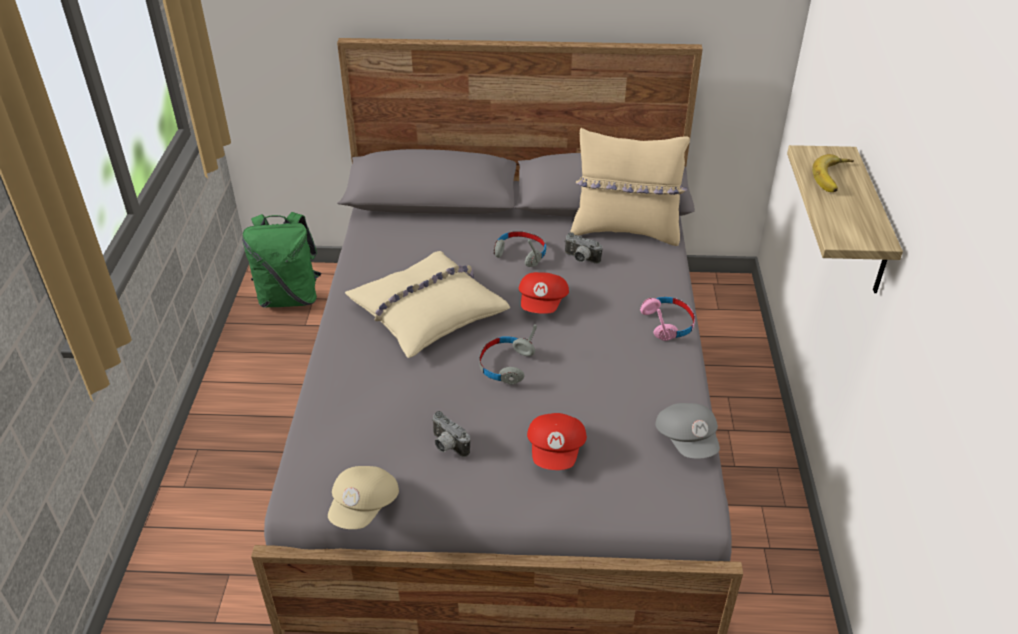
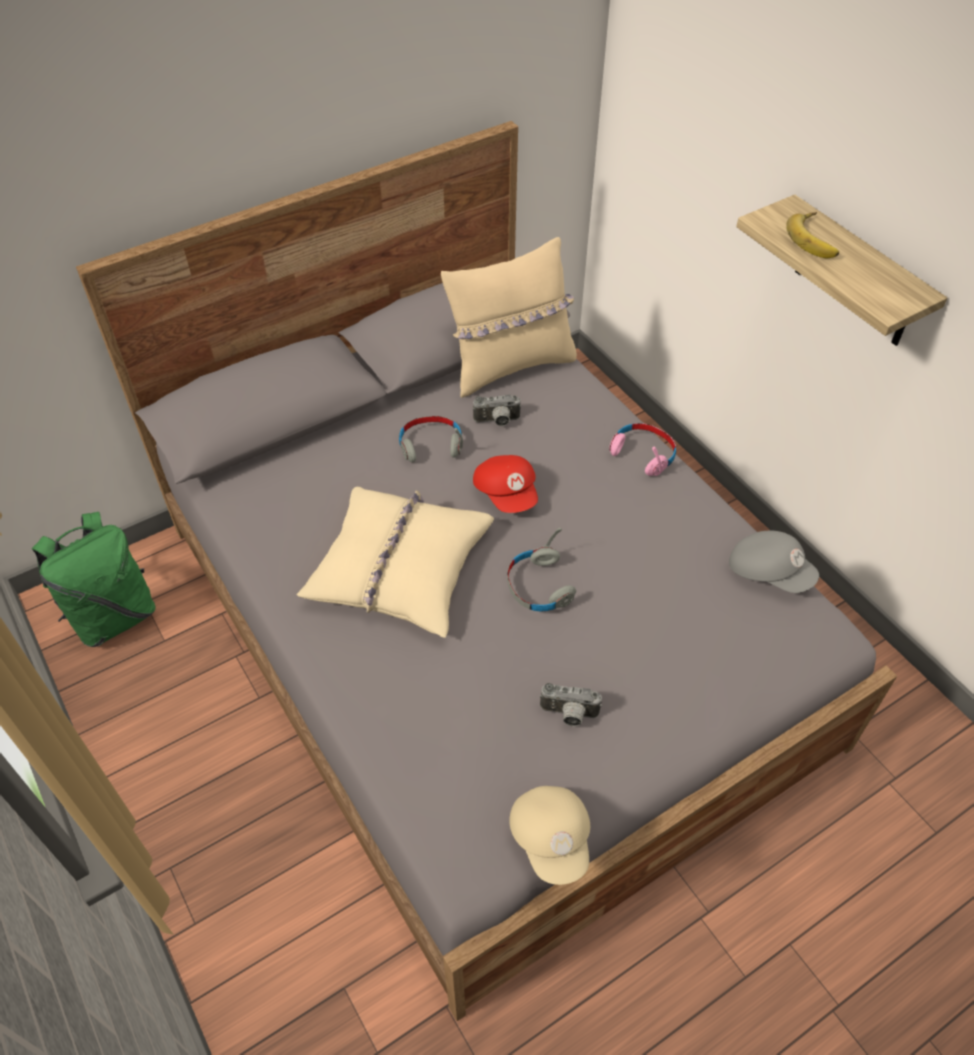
camera: 35 degrees left, 10 degrees up
red cap [527,413,587,470] -> none

